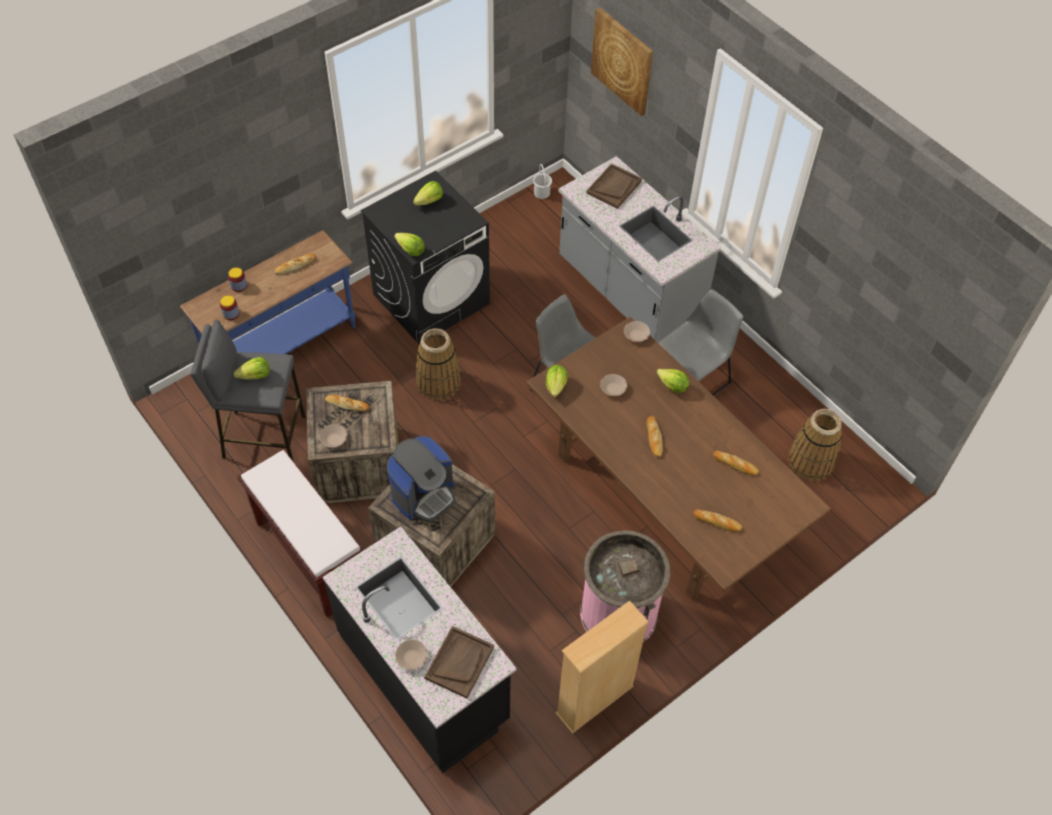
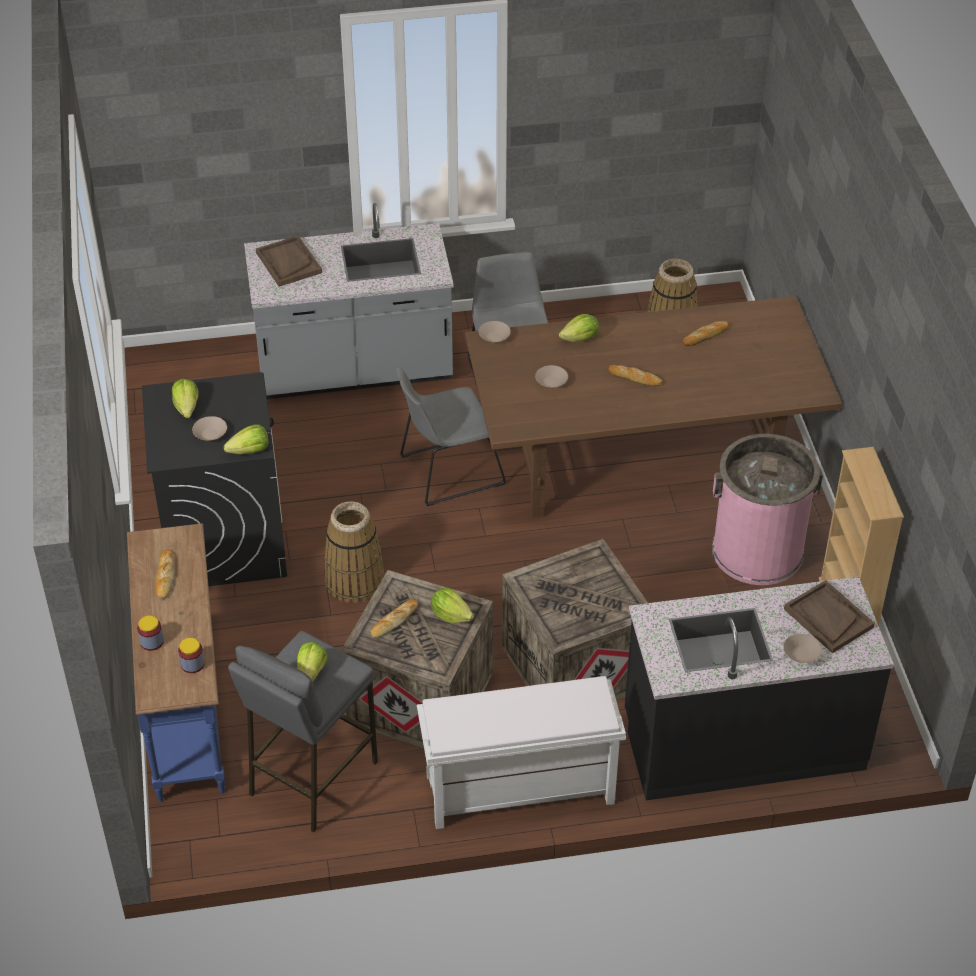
camera: 60 degrees left, 10 degrees down
brown bench [237,450,363,618] -> white bench [417,676,626,829]
beige bowl [320,424,347,447] -> beige bowl moved to [192,416,227,441]
coffee machine [387,436,456,522] -> none
white bucket [533,164,552,199] -> none
lettuce [546,365,568,397] -> lettuce moved to [431,588,474,623]
picture [591,7,653,116] -> none
bread [693,509,743,532] -> none

